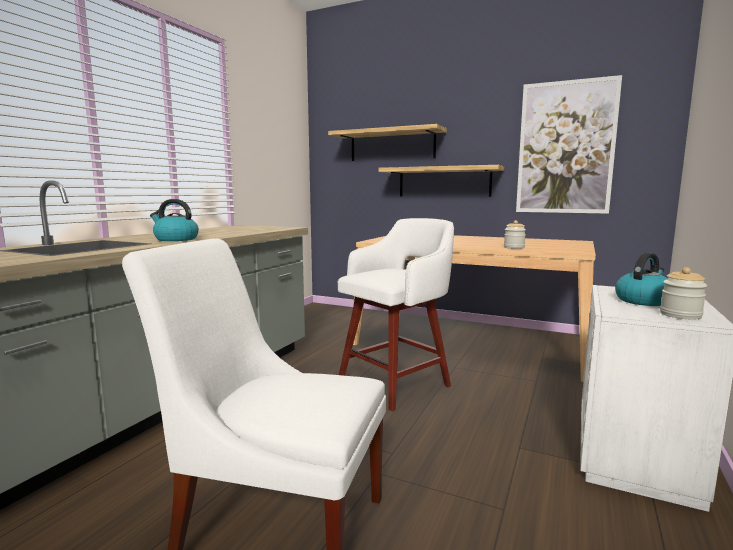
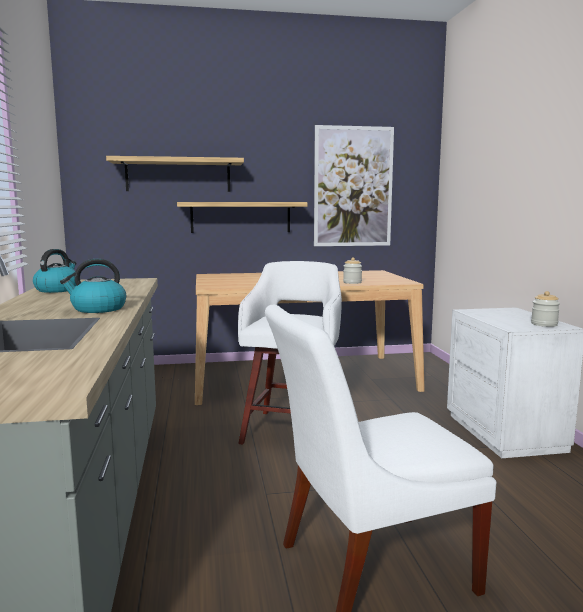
camera: 35 degrees left, 0 degrees up
kettle [615,253,667,306] -> kettle moved to [33,249,77,293]

